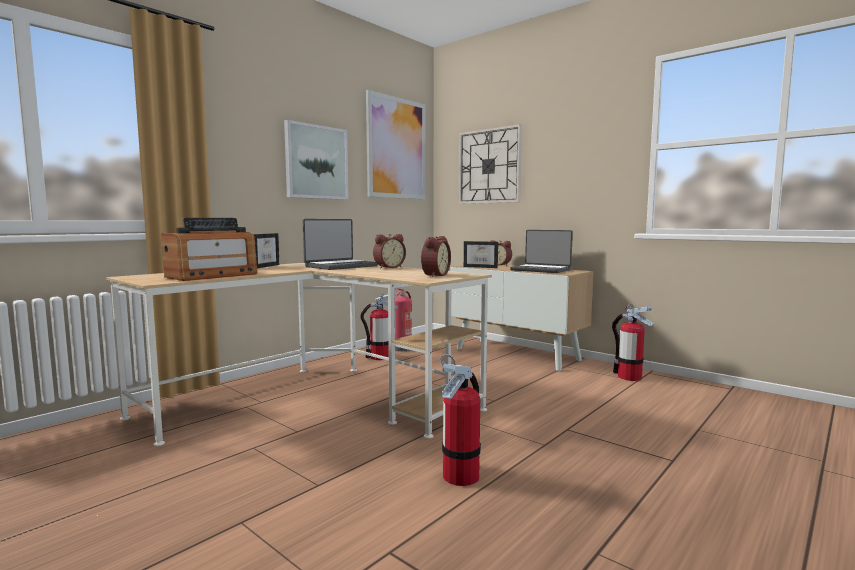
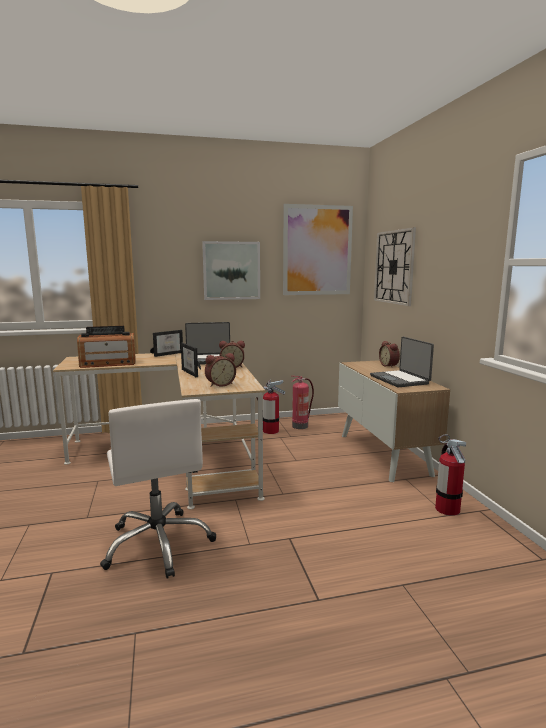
camera: 35 degrees right, 5 degrees up
fire extinguisher [440,354,481,486] -> white office chair [100,399,216,579]
picture frame [464,241,498,268] -> picture frame moved to [181,343,201,377]

